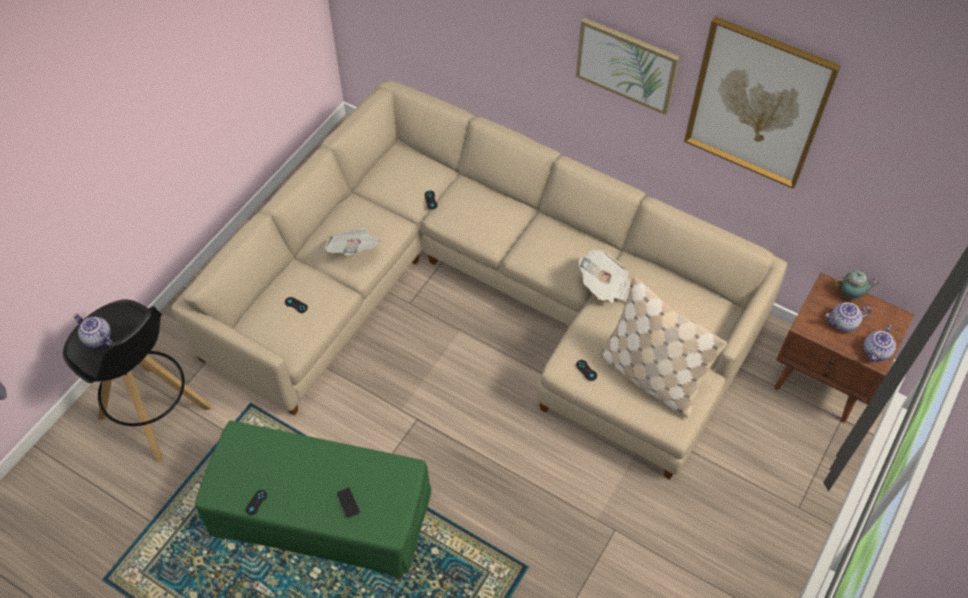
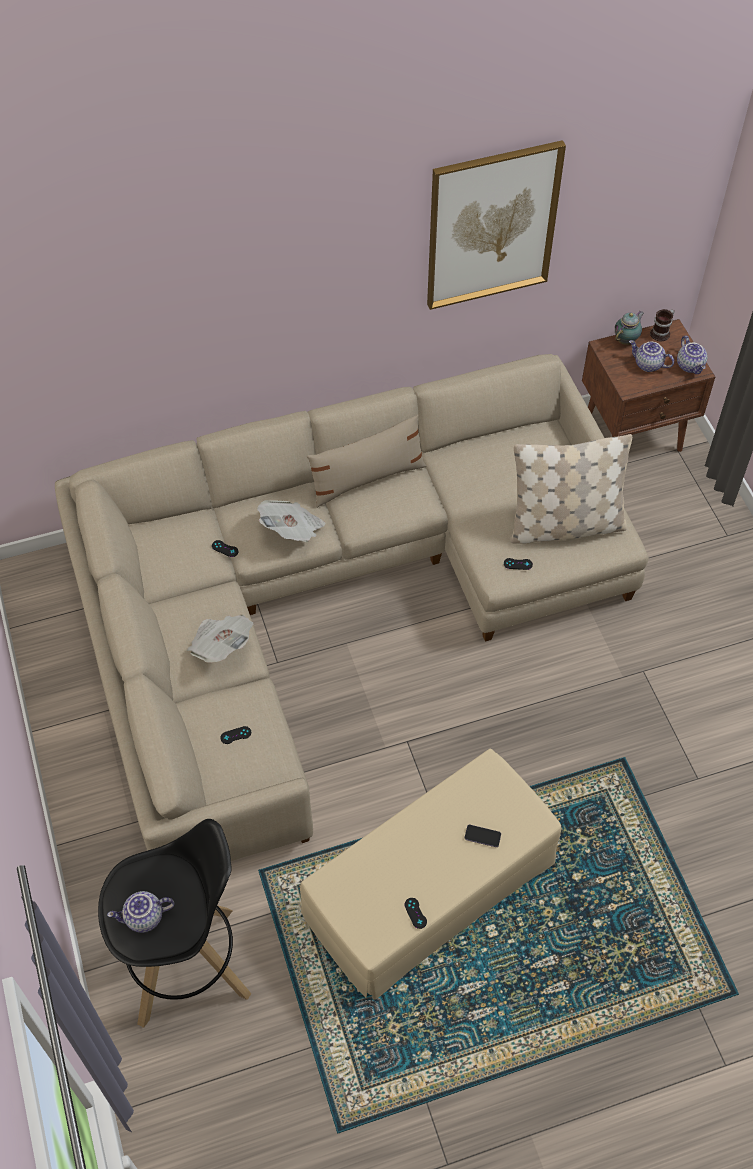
camera: 50 degrees left, 0 degrees up
green ottoman [195,421,431,578] -> beige ottoman [300,749,561,1000]
picture [576,18,680,115] -> none
newspaper [579,249,630,303] -> newspaper moved to [257,500,326,542]
teapot [825,302,871,332] -> teapot turned 90 degrees clockwise [629,340,674,372]
none -> beige pillow [307,415,427,508]
none -> mug [650,309,675,341]

